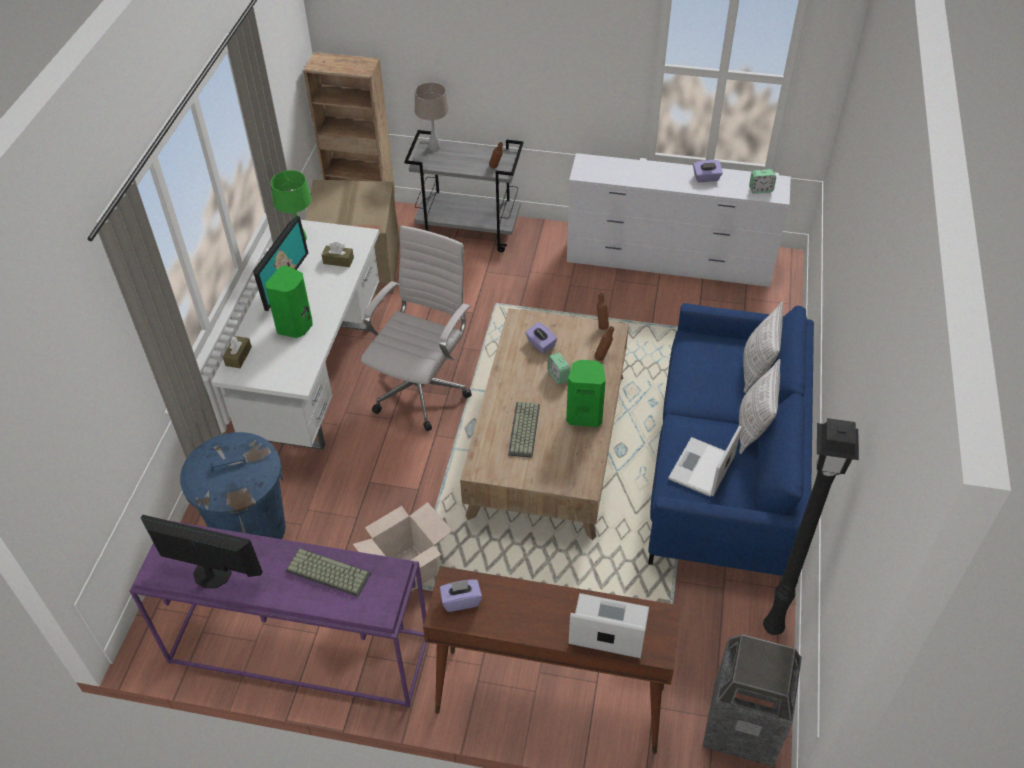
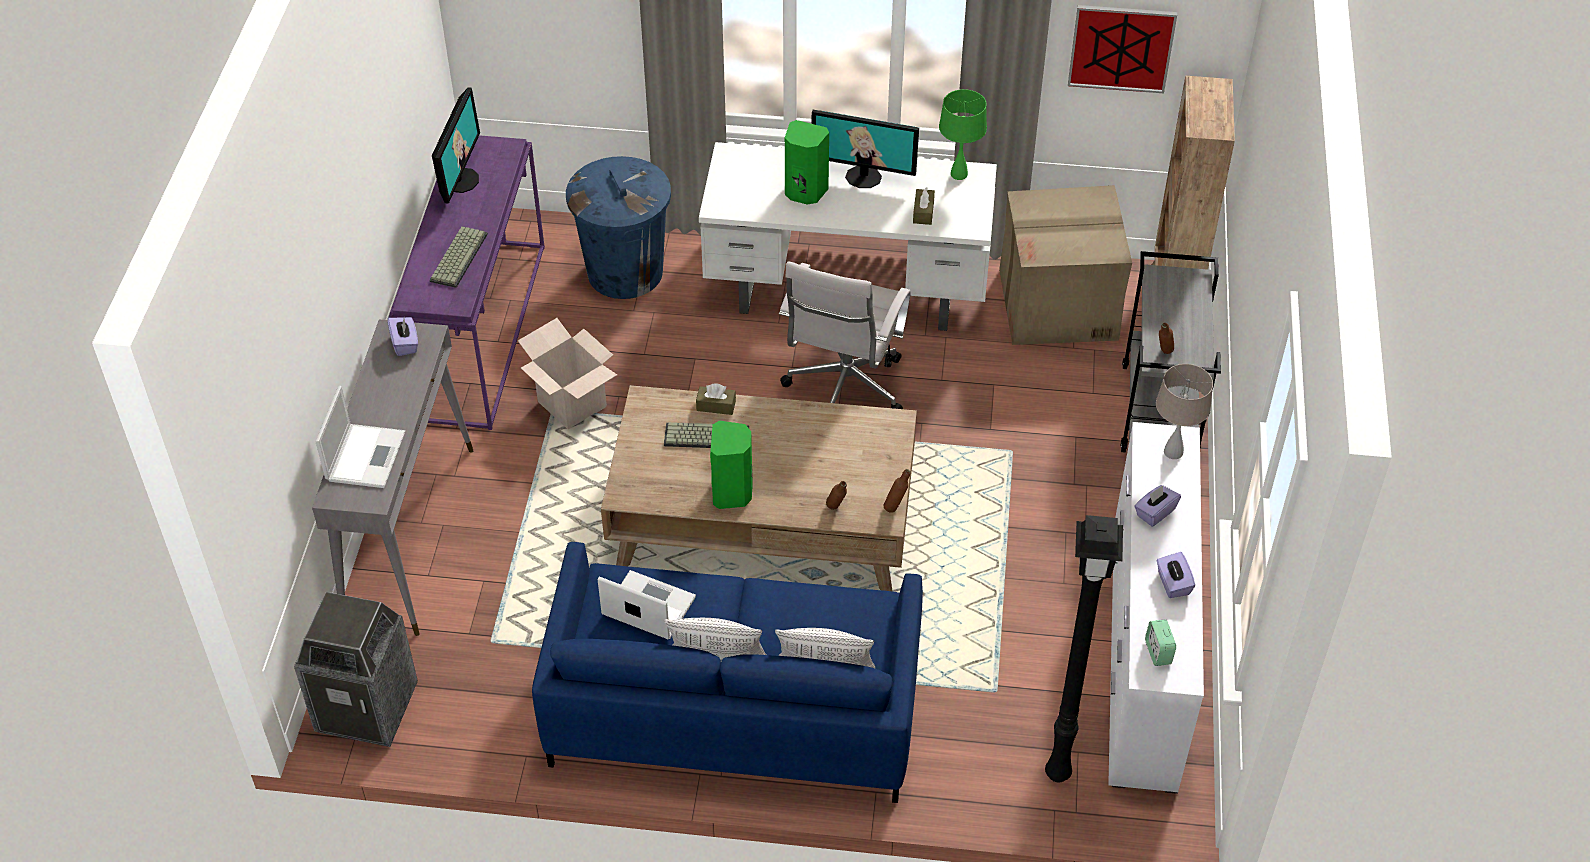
camera: 85 degrees right, 0 degrees up
brown tissue box [223,336,252,368] -> brown tissue box moved to [696,383,736,415]
white office chair [361,226,472,431] -> white office chair turned 90 degrees clockwise [779,261,911,409]
beige table lamp [414,82,449,151] -> beige table lamp moved to [1156,364,1213,459]
brown console table [423,566,681,754] -> grey console table [312,319,473,636]
purple tissue box [525,322,557,354] -> purple tissue box moved to [1134,485,1181,527]
alarm clock [547,352,570,385] -> none
black floor lamp [763,418,859,635] -> black floor lamp moved to [1045,515,1123,782]
none -> picture [1068,5,1177,93]

